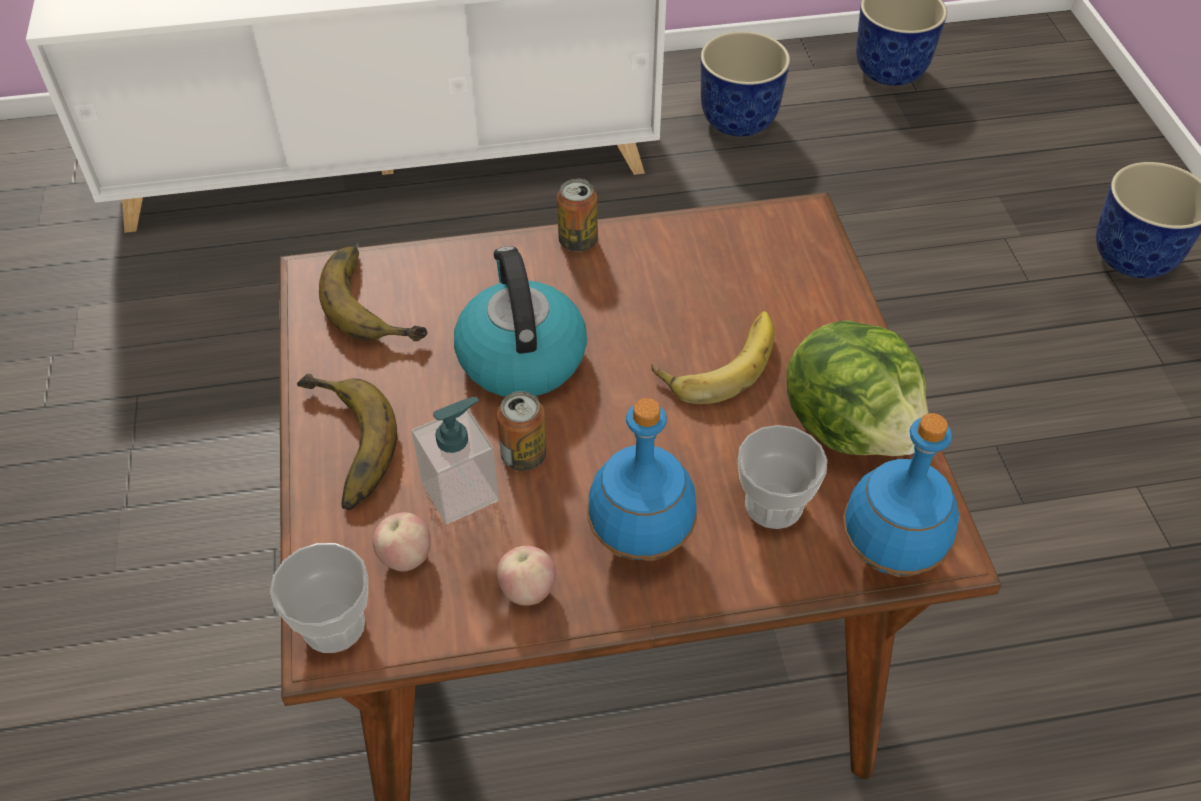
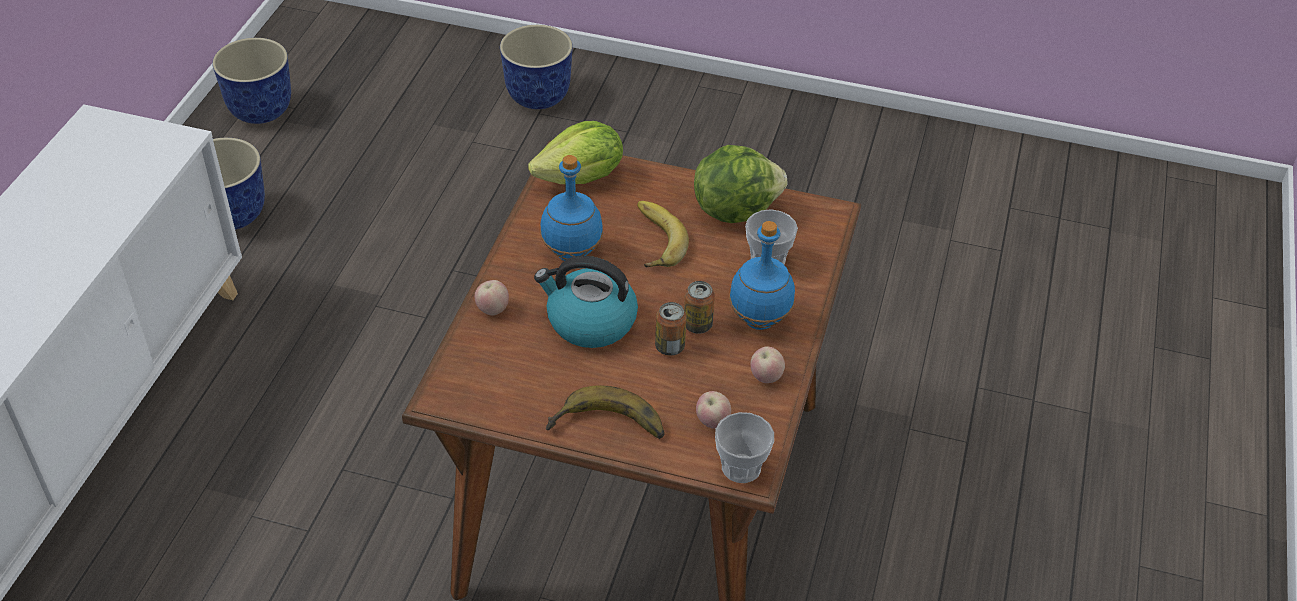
camera: 65 degrees left, 5 degrees down
banana [319,246,428,341] -> none
soap dispenser [412,397,499,524] -> none
can [557,179,598,252] -> can moved to [684,281,715,334]
blue bottle [843,413,959,577] -> blue bottle moved to [540,155,603,261]
none -> apple [475,280,509,315]
none -> lettuce [528,121,623,184]

